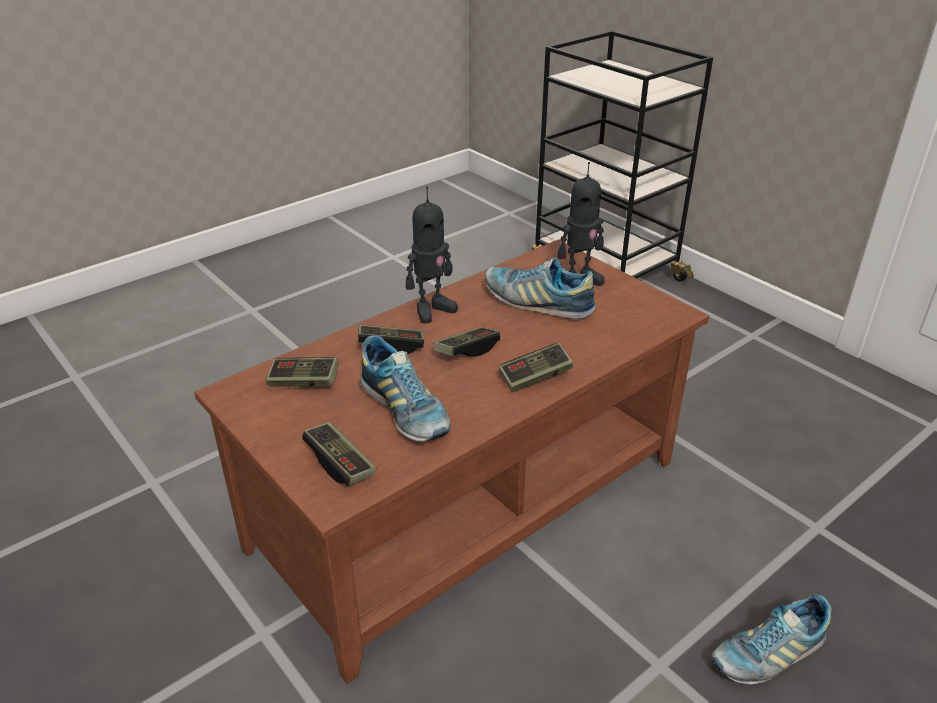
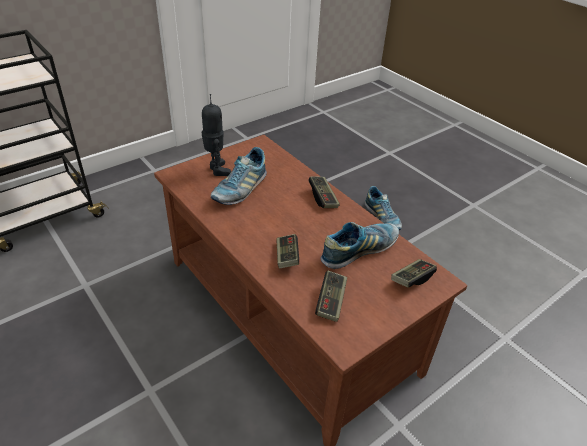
camera: 90 degrees left, 5 degrees up
toy robot [406,186,458,323] -> none
game controller [434,327,500,356] -> none

